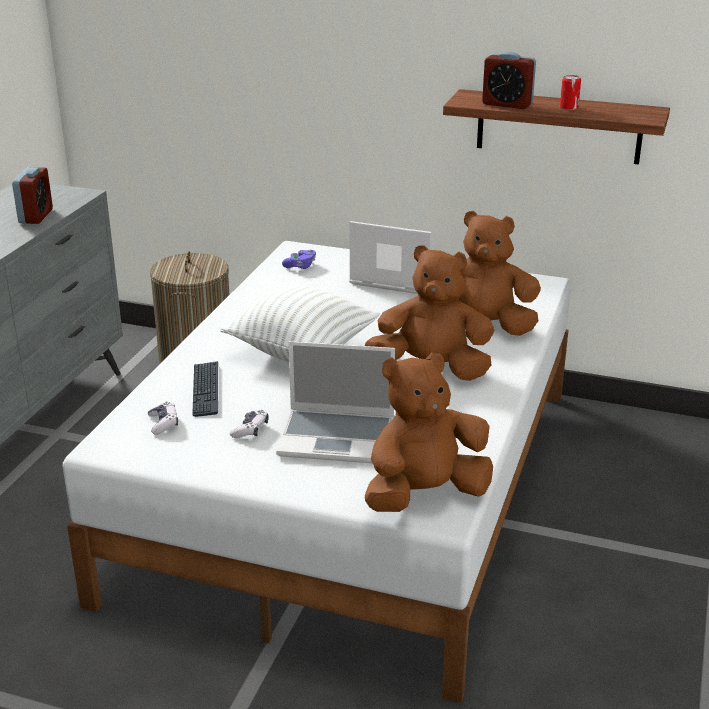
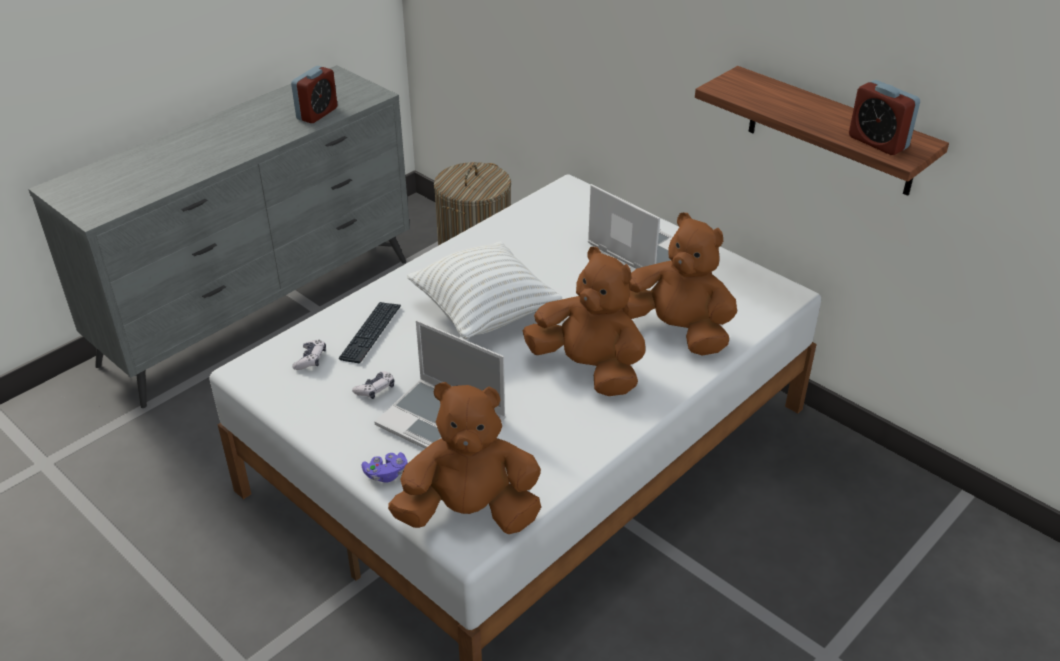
camera: 25 degrees right, 10 degrees up
purple game controller [282,250,316,269] -> purple game controller moved to [362,452,407,482]
alarm clock [482,52,536,109] -> alarm clock moved to [849,80,920,155]
can [560,75,581,110] -> none

